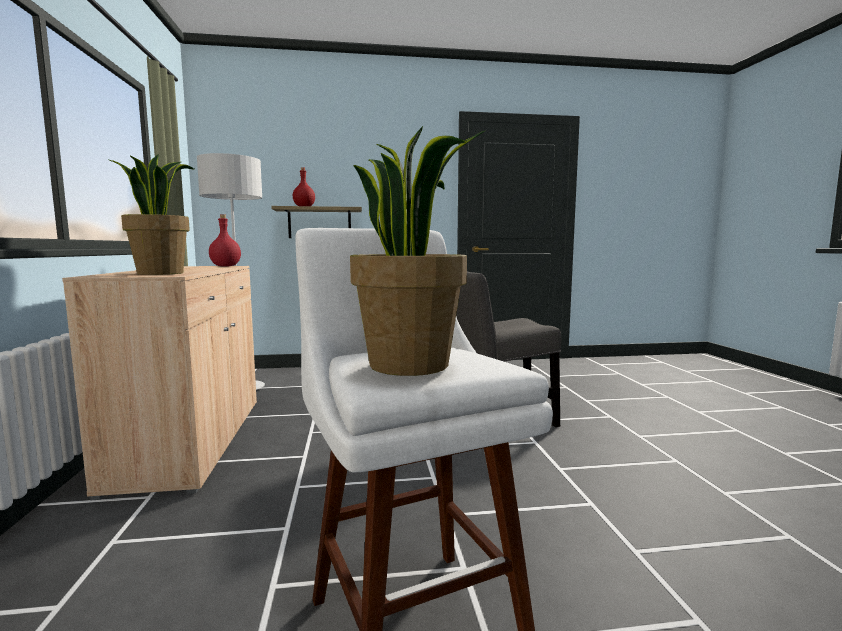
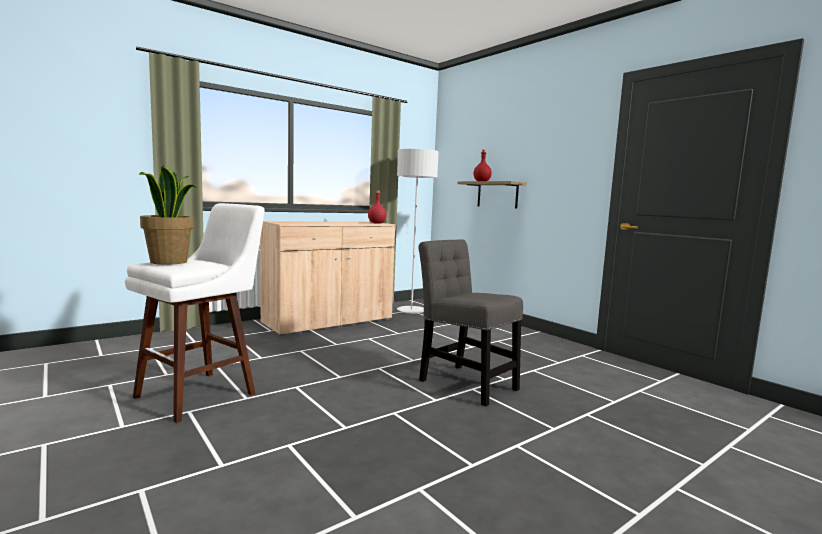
camera: 60 degrees right, 0 degrees up
potted plant [109,154,194,275] -> none

